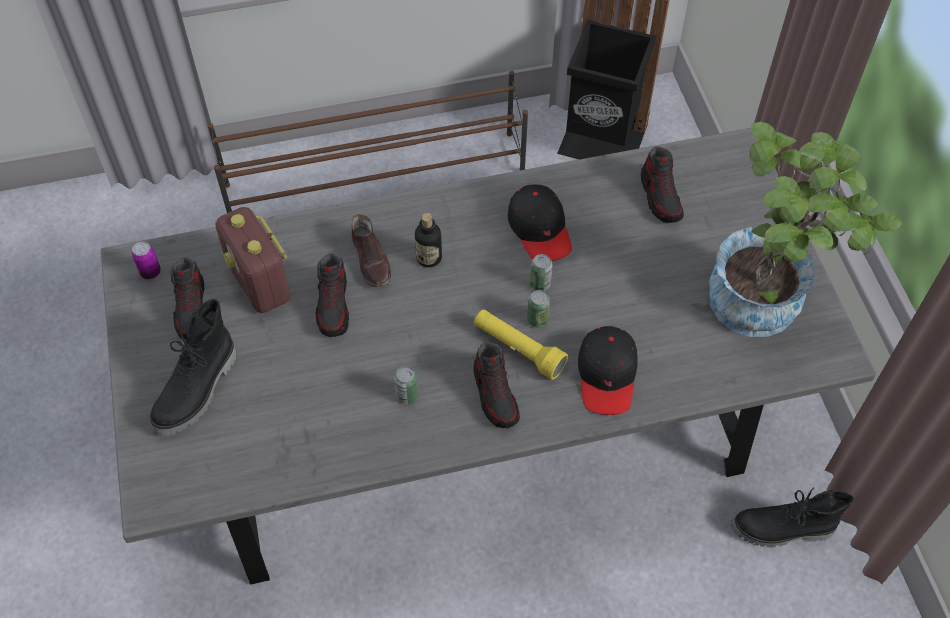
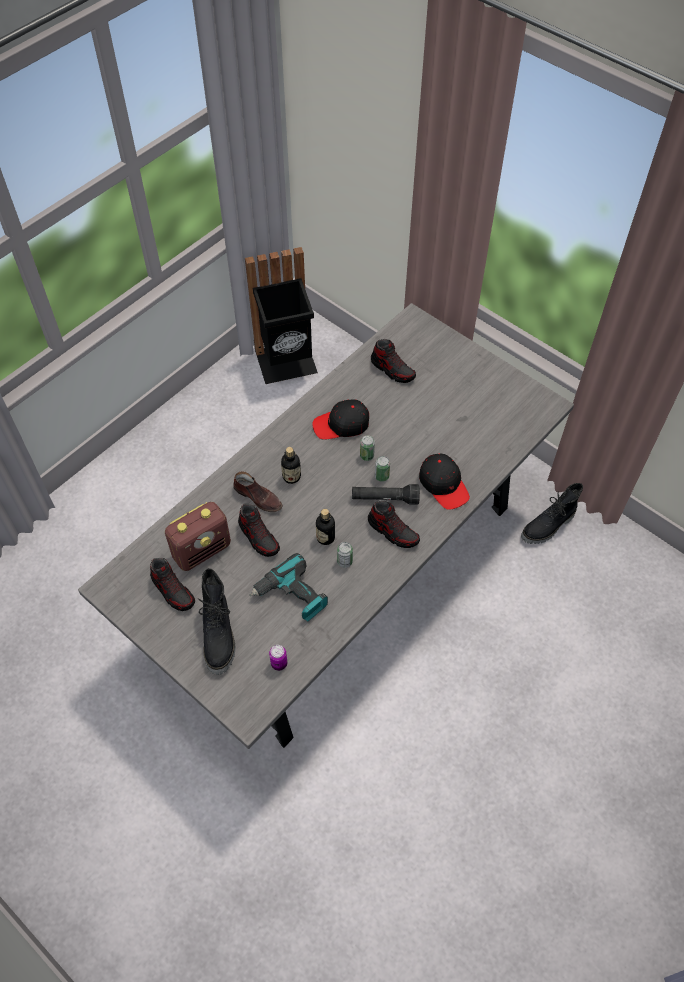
camera: 35 degrees left, 0 degrees up
can [132,241,161,279] -> can moved to [269,645,287,671]
brown shoe rack [207,71,528,213] -> none
radio [215,207,290,313] -> radio turned 60 degrees counterclockwise [165,502,231,571]
yellow flashlight [474,309,568,380] -> black flashlight [352,484,420,505]
black cap [508,184,572,261] -> black cap turned 135 degrees clockwise [312,400,369,439]
potted plant [709,122,902,337] -> none
none -> power drill [250,553,328,621]
none -> bottle [316,509,335,545]

